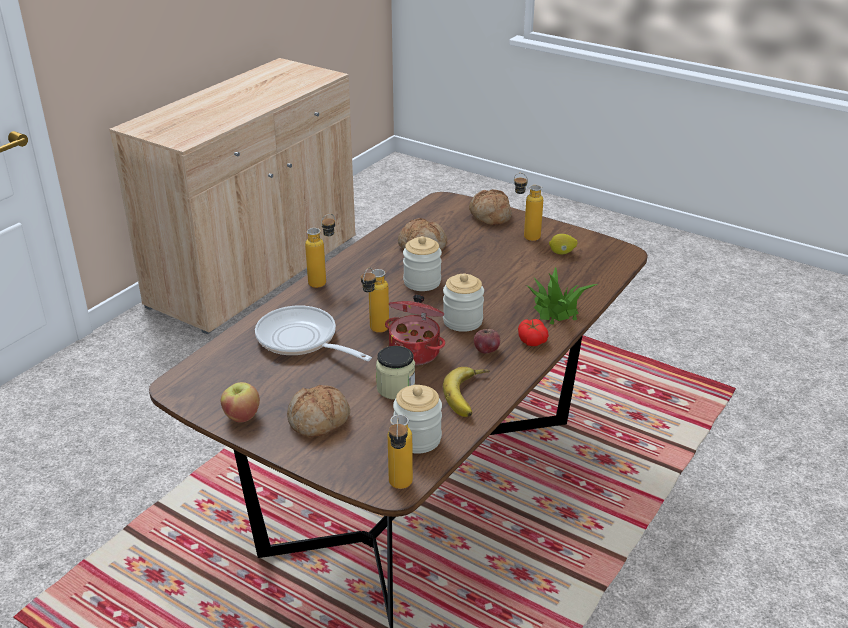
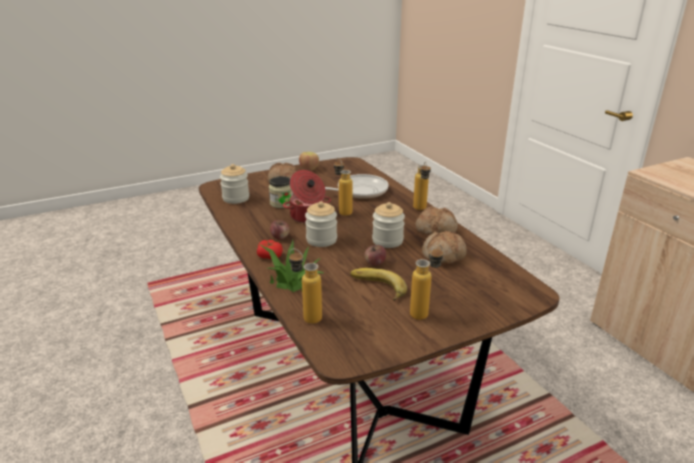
camera: 120 degrees right, 5 degrees down
bottle [388,414,413,489] -> bottle moved to [289,249,322,324]
banana [443,367,490,417] -> banana moved to [350,268,407,301]
bread [469,189,512,225] -> bread moved to [415,206,458,235]
lemon [549,234,577,255] -> none
none -> apple [364,245,386,266]

